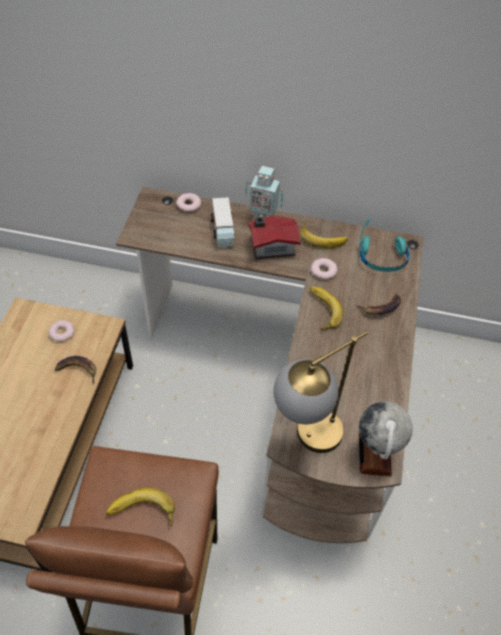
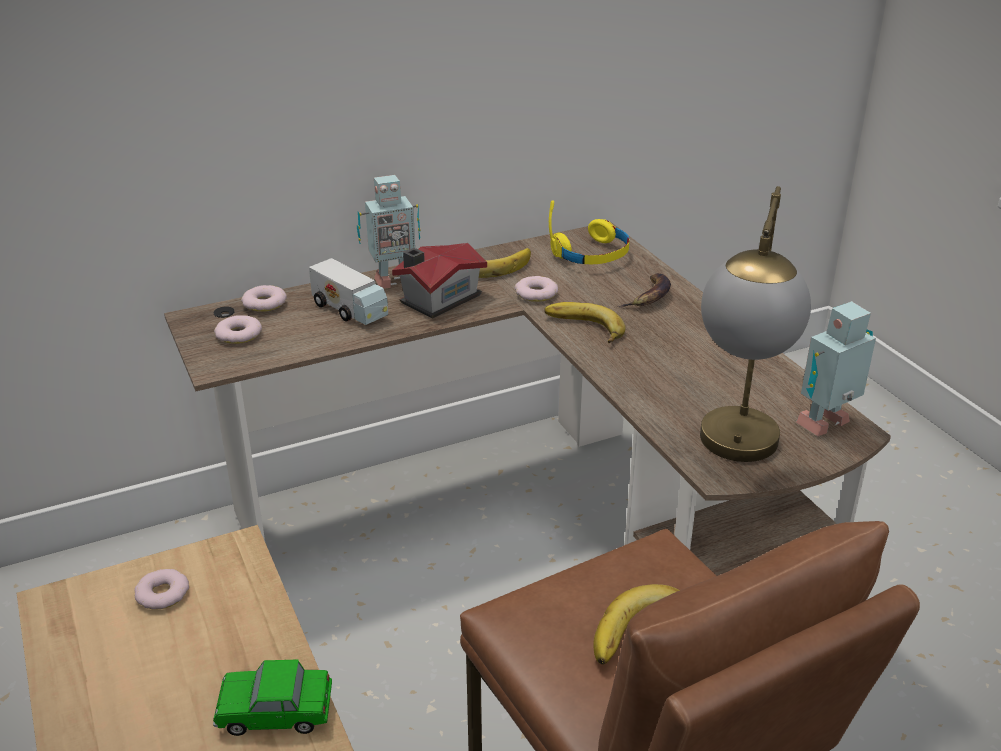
camera: 35 degrees left, 20 degrees down
banana [54,356,96,384] -> none
turquoise headphones [359,218,410,272] -> yellow headphones [549,200,630,264]
globe [359,401,413,476] -> toy robot [796,301,876,436]
none -> toy car [213,659,332,736]
none -> donut [214,315,262,344]

